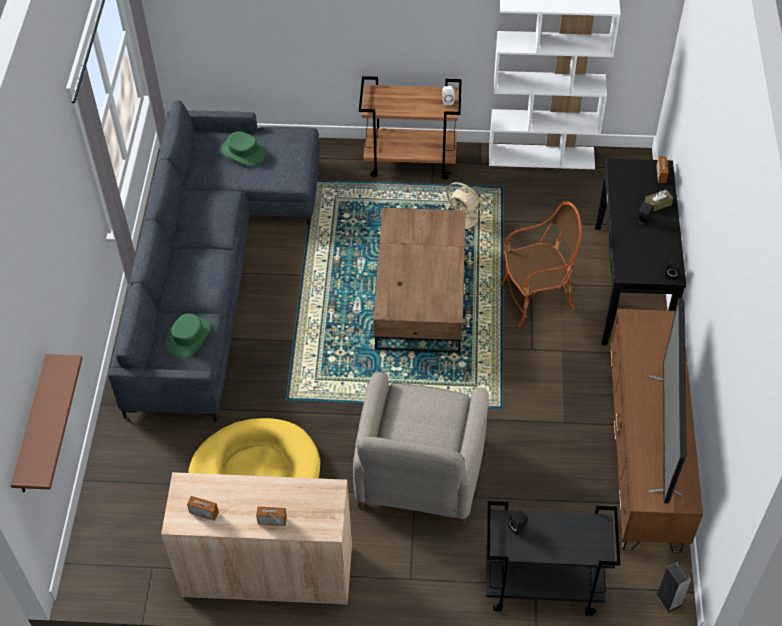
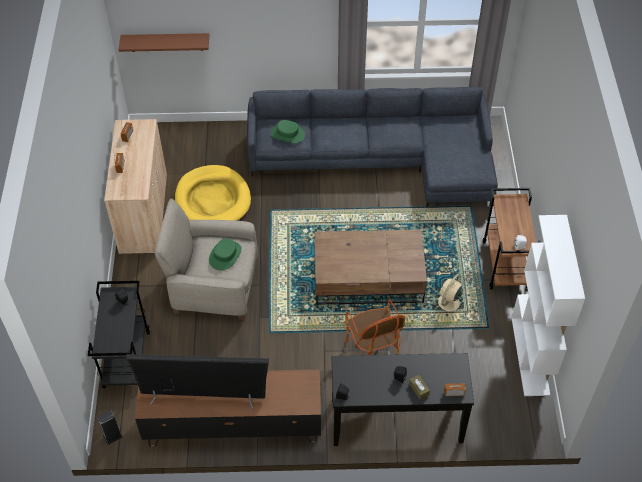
camera: 85 degrees right, 0 degrees up
green hat [220,131,266,166] -> green hat moved to [209,239,242,271]

